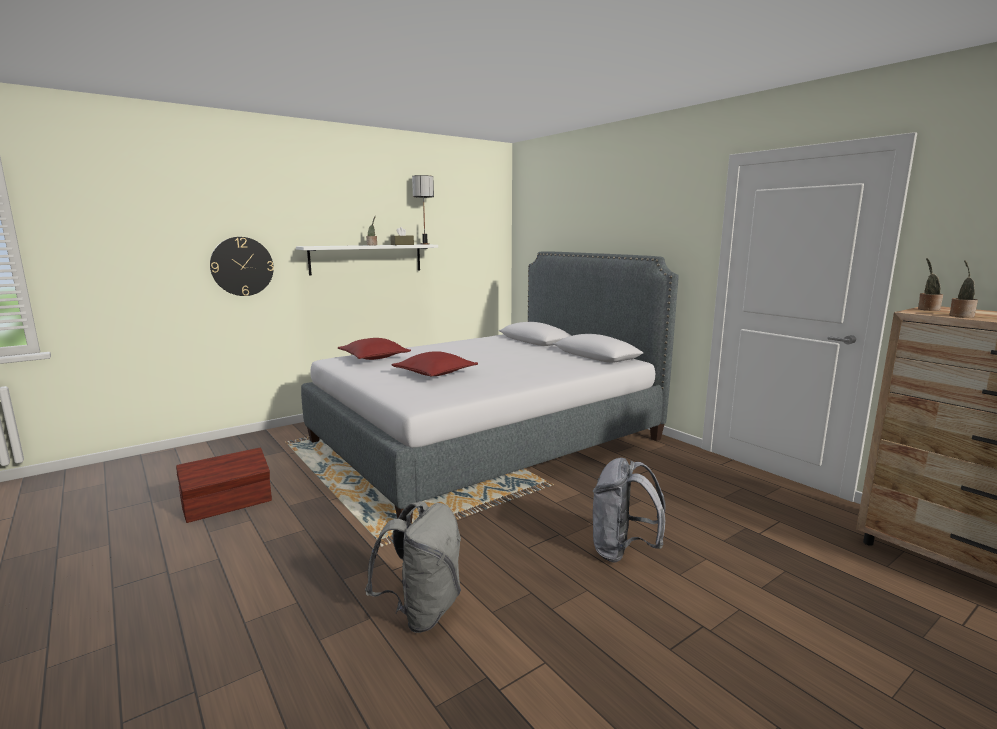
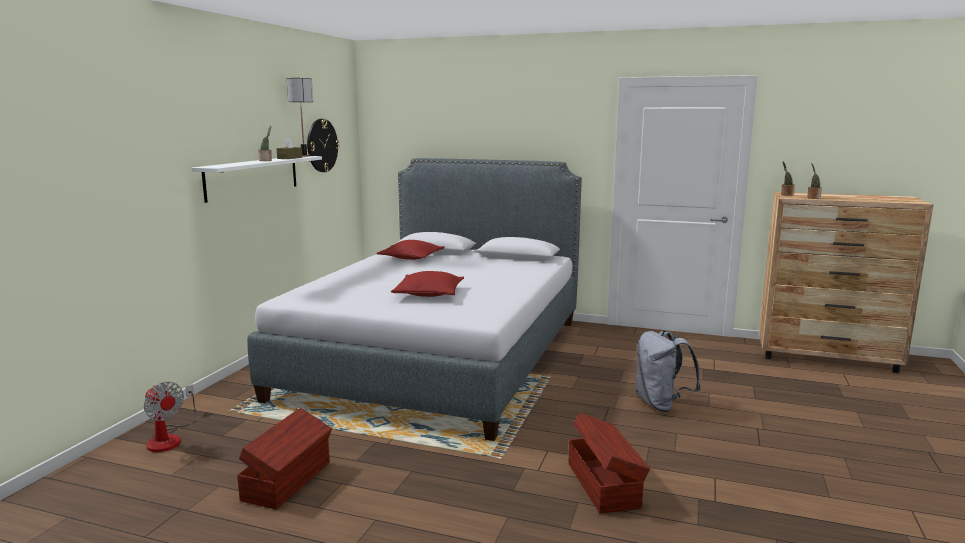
camera: 35 degrees left, 0 degrees up
wall clock [210,237,274,296] -> wall clock moved to [307,119,339,172]
red pillow [338,338,411,360] -> red pillow moved to [376,240,445,260]
grey backpack [365,501,461,633] -> brown storage box [568,413,650,513]
none -> fan [144,382,198,452]

